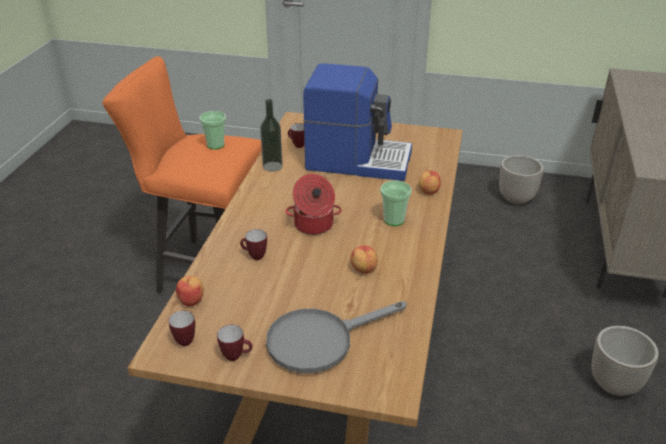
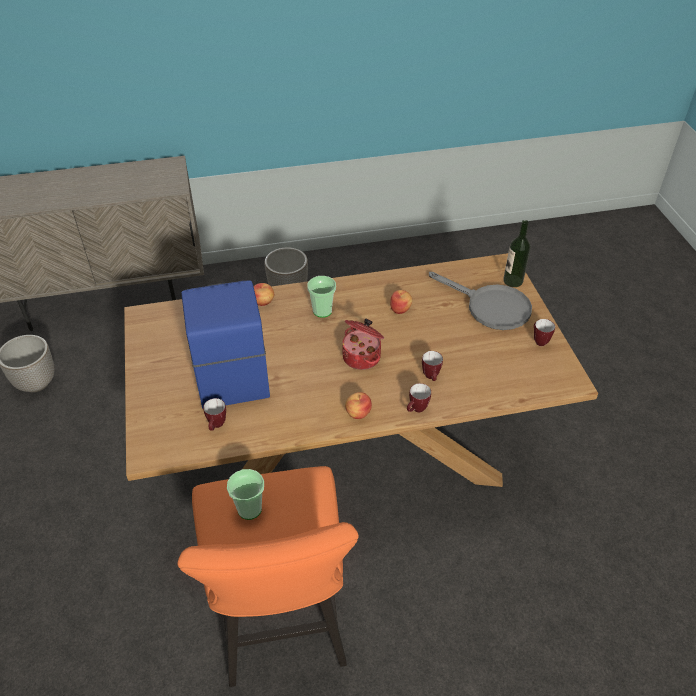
camera: 115 degrees left, 10 degrees up
mug [169,311,195,346] -> mug moved to [407,383,431,412]
apple [176,276,204,307] -> apple moved to [345,392,372,419]
bottle [260,99,283,172] -> bottle moved to [503,220,531,287]

